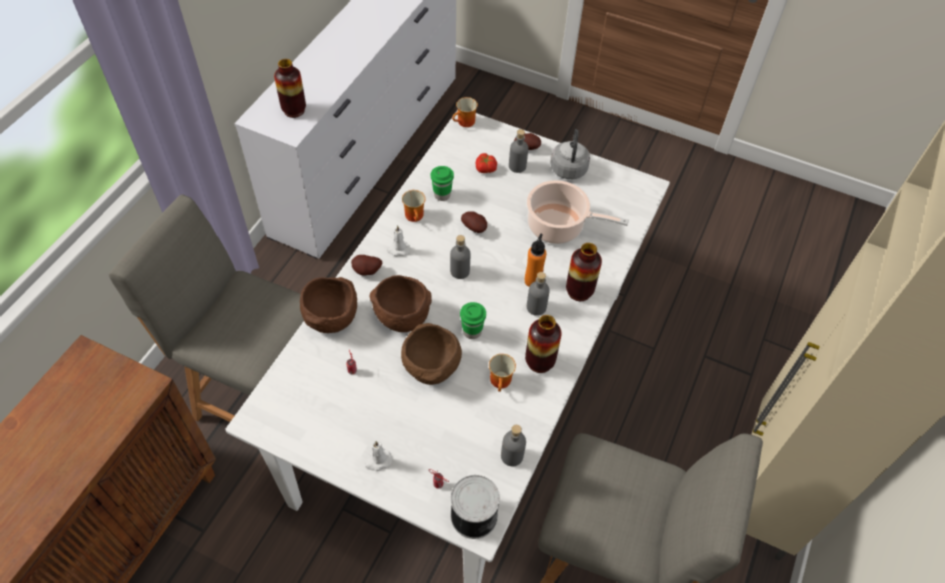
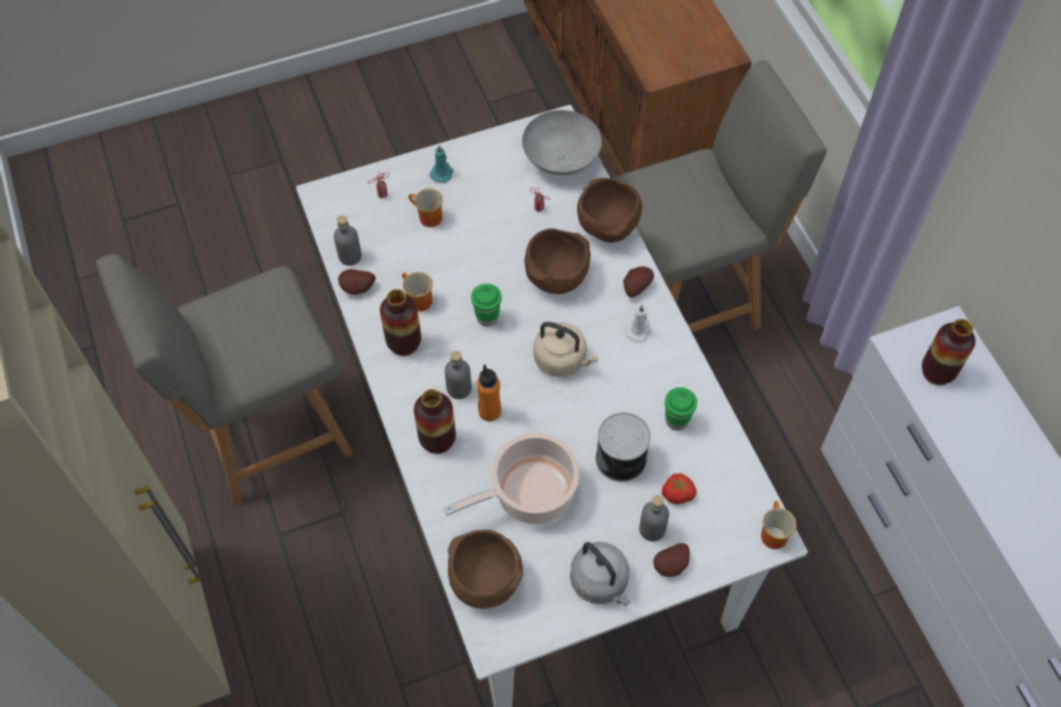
camera: 135 degrees right, 5 degrees up
white candle [365,441,392,471] -> turquoise candle [430,145,453,183]
brown bowl [401,323,462,385] -> brown bowl moved to [448,529,523,609]
mug [402,190,426,222] -> mug moved to [408,188,443,227]
grey bottle [450,235,470,279] -> beige kettle [534,322,598,377]
can [451,475,500,539] -> can moved to [596,413,651,482]
potato [461,211,487,233] -> potato moved to [338,269,376,295]
none -> grey bowl [522,110,602,175]

